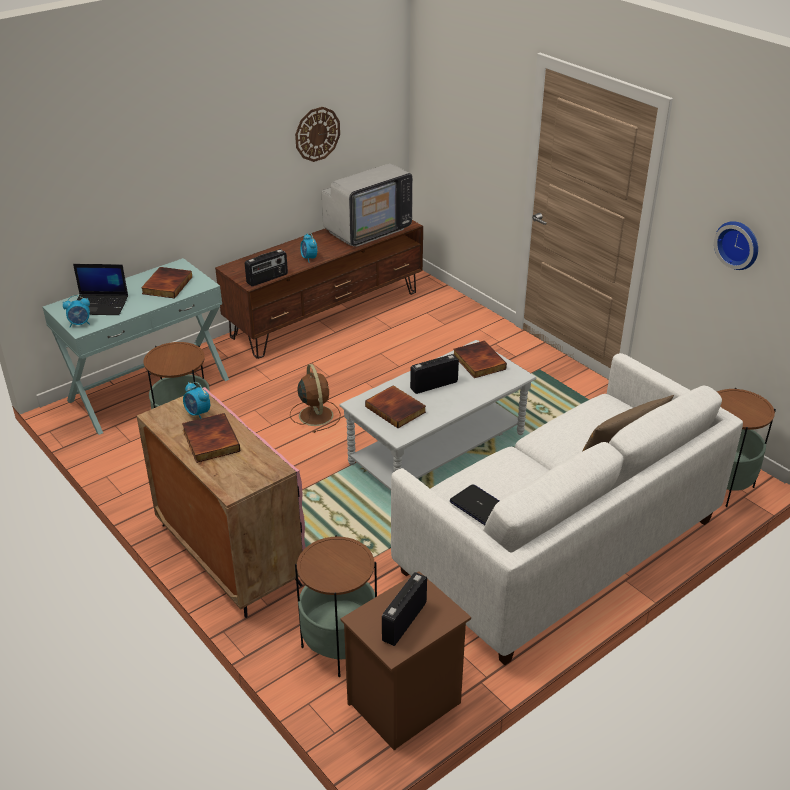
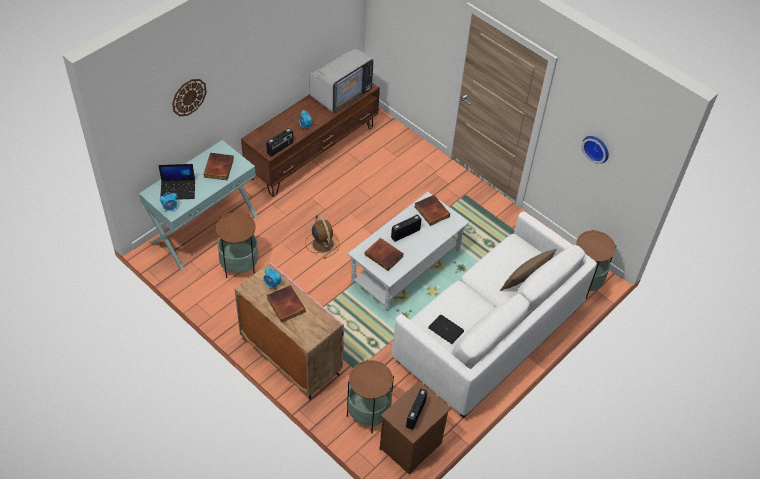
camera: 10 degrees left, 15 degrees up
wall clock [295,107,340,162] -> wall clock moved to [172,79,207,116]

